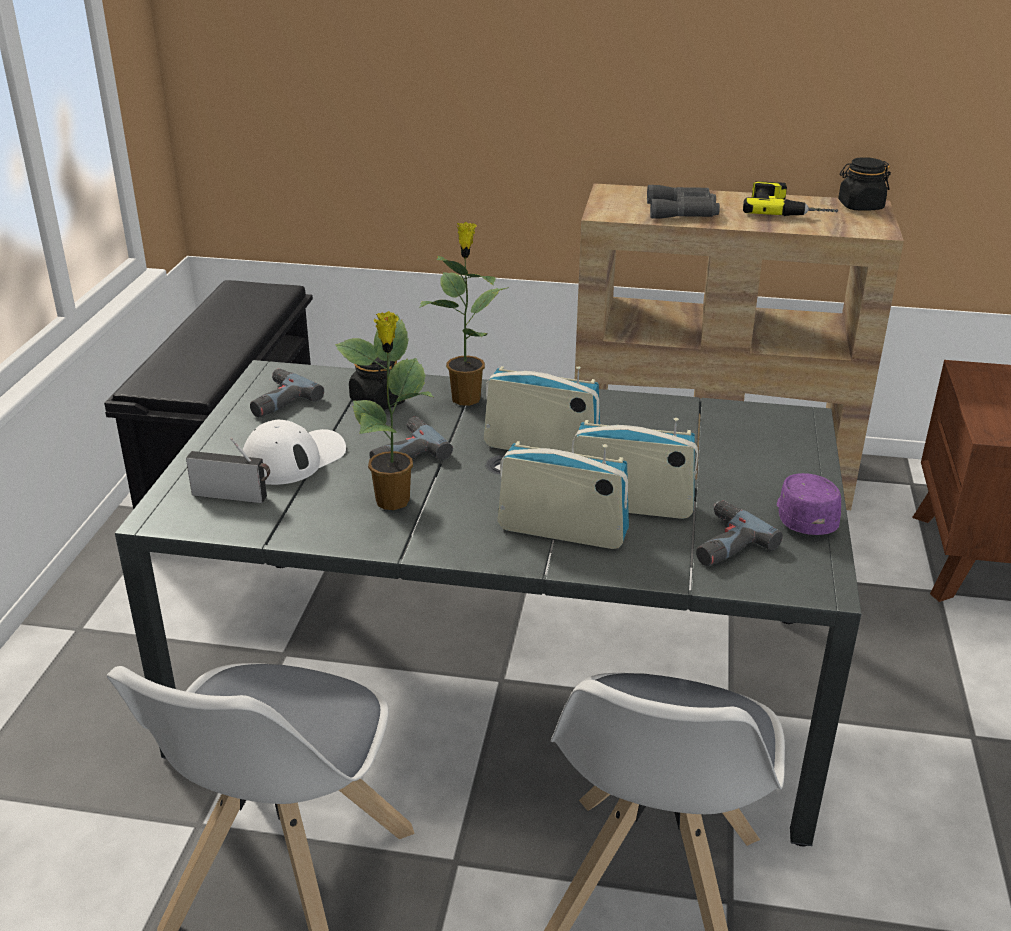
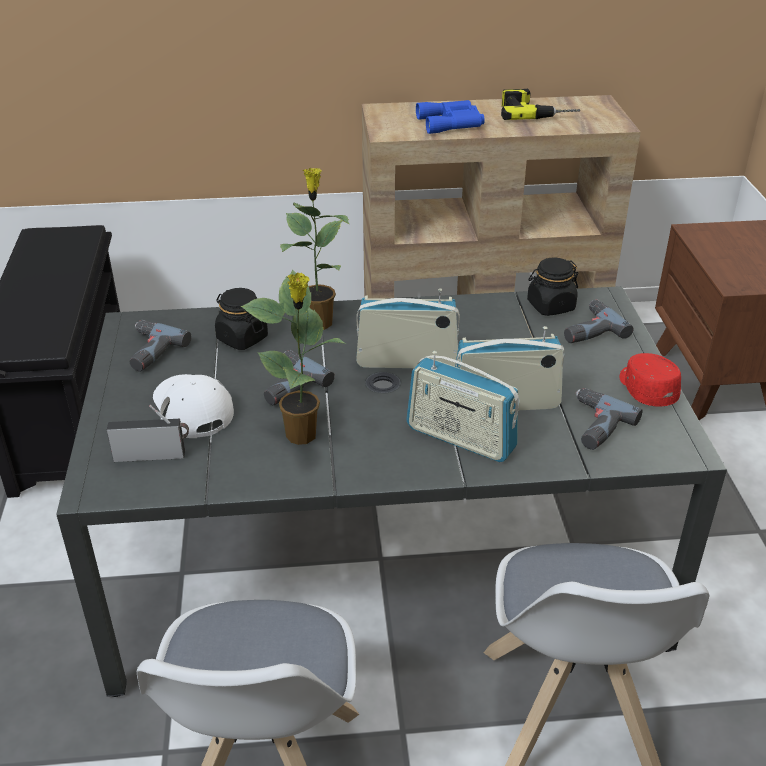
camera: 15 degrees left, 5 degrees up
white cap [241,419,346,485] -> white cap turned 60 degrees counterclockwise [153,374,234,438]
radio [497,441,629,549] -> radio turned 150 degrees counterclockwise [406,351,519,462]
grey binoculars [647,185,720,219] -> blue binoculars [416,100,485,134]
purple cap [777,473,841,535] -> red cap [619,353,681,407]
black jar [838,157,891,211] -> black jar moved to [527,258,579,316]
none -> power drill [564,300,634,343]

